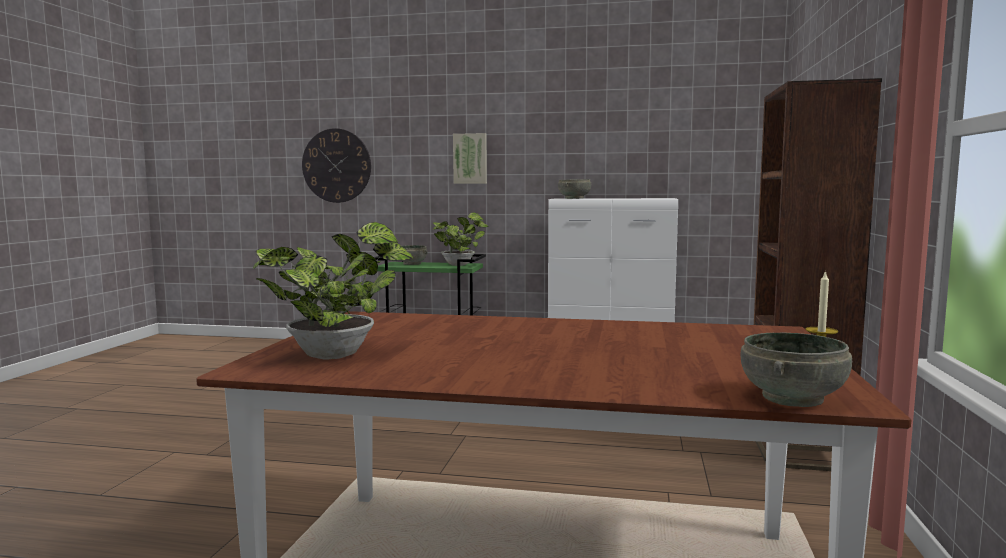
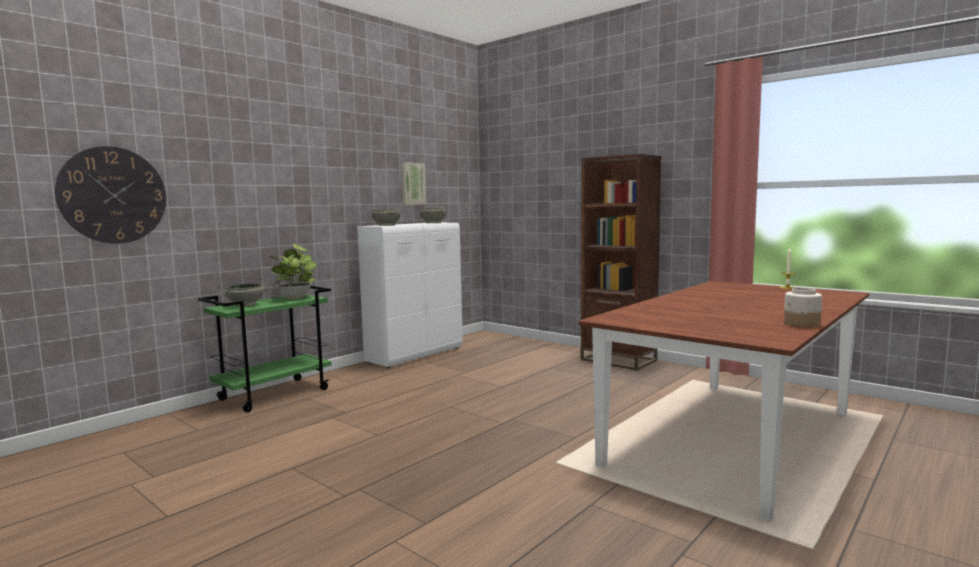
camera: 60 degrees left, 0 degrees up
potted plant [253,222,413,360] -> none
picture [453,133,487,184] -> picture moved to [401,162,426,205]
grey bowl [741,332,852,407] -> grey bowl moved to [420,208,446,223]
none -> jar [784,288,822,327]

